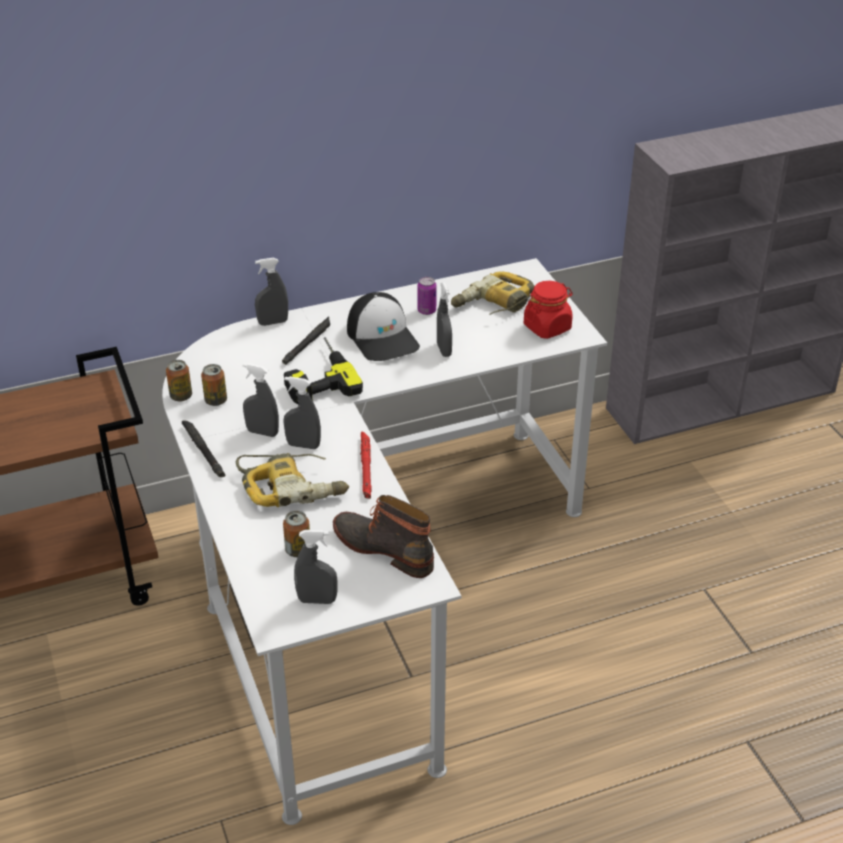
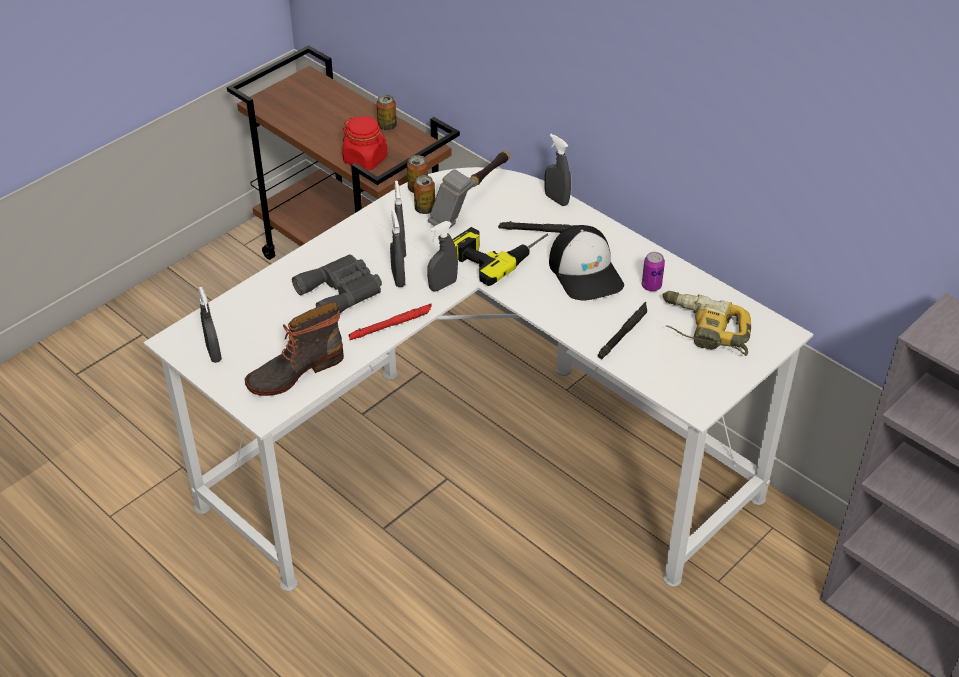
camera: 65 degrees right, 5 degrees up
black flashlight [182,420,226,477] -> black flashlight moved to [598,302,647,360]
power drill [235,453,349,507] -> grey binoculars [292,254,382,313]
can [283,511,310,557] -> can moved to [376,95,397,131]
boot [333,495,434,578] -> boot turned 135 degrees counterclockwise [245,302,344,396]
cap [347,292,420,361] -> cap turned 60 degrees counterclockwise [549,225,624,300]
grey spray bottle [437,282,452,357] -> grey spray bottle moved to [427,221,458,291]
red jar [524,281,573,339] -> red jar moved to [342,116,388,170]
none -> hammer [428,151,510,229]

